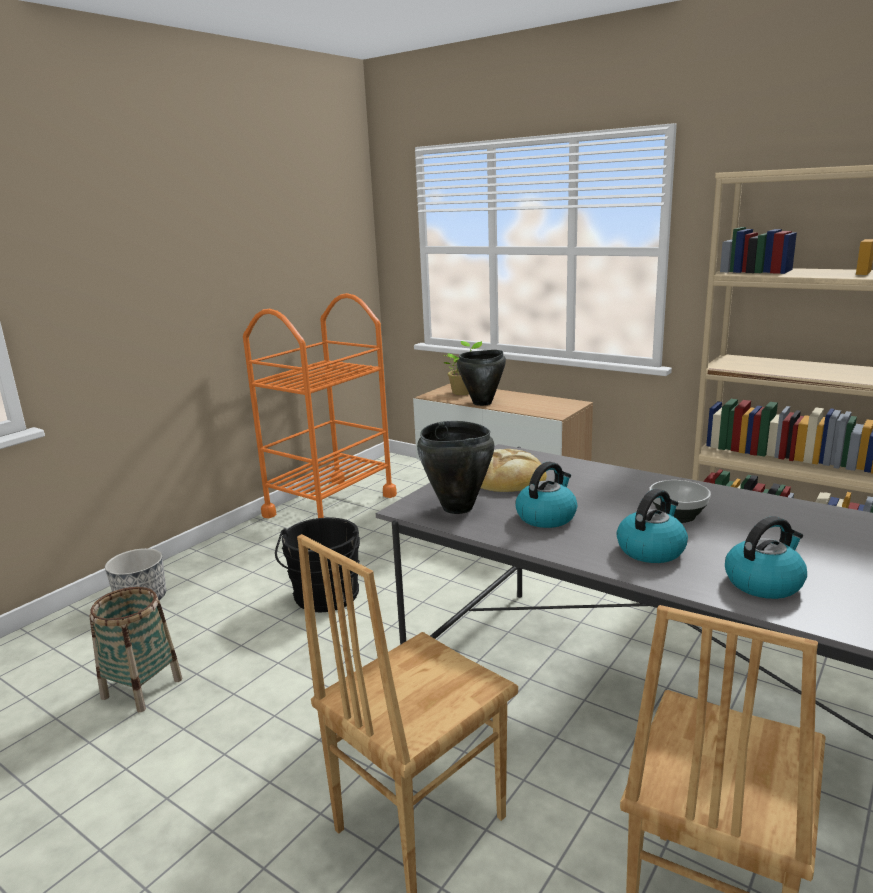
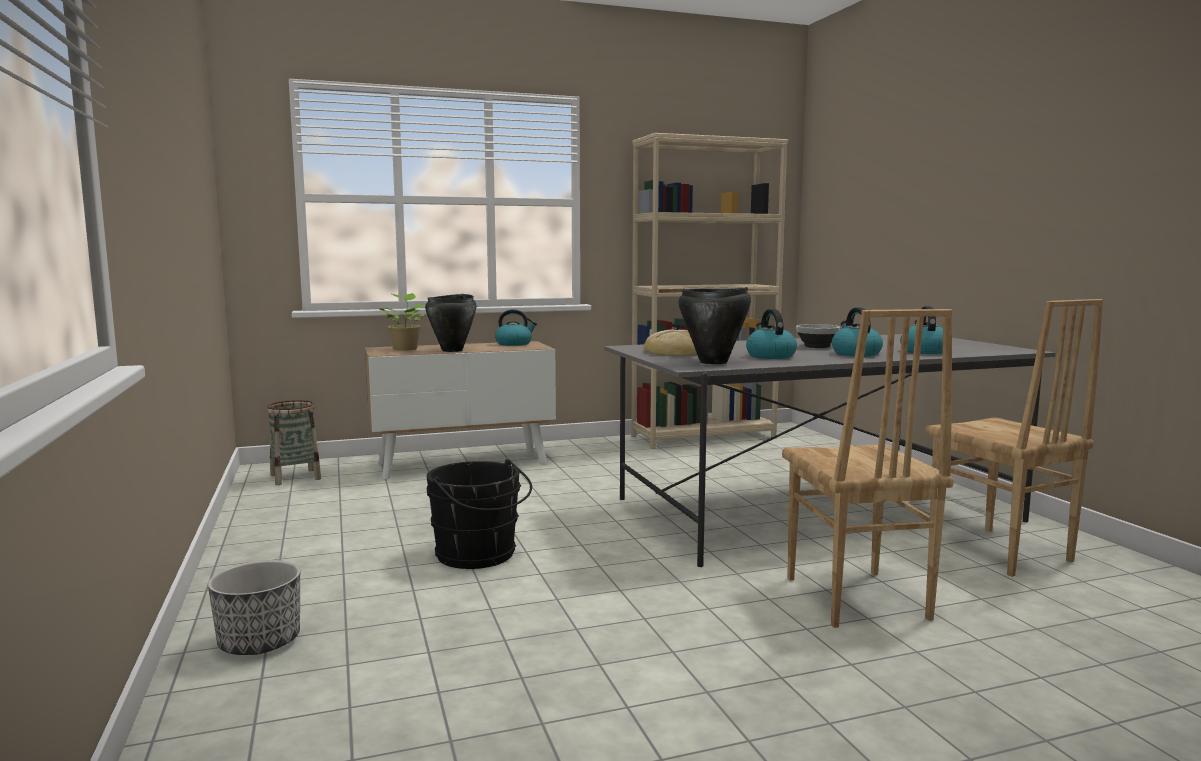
camera: 55 degrees left, 10 degrees down
basket [89,587,183,712] -> basket moved to [266,400,321,485]
orange cart [243,293,397,518] -> none
none -> kettle [495,309,537,346]

